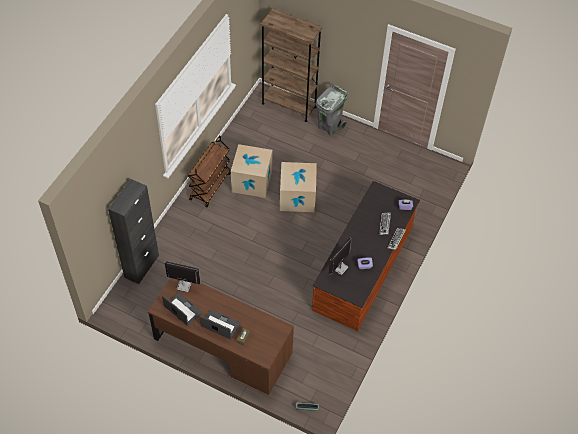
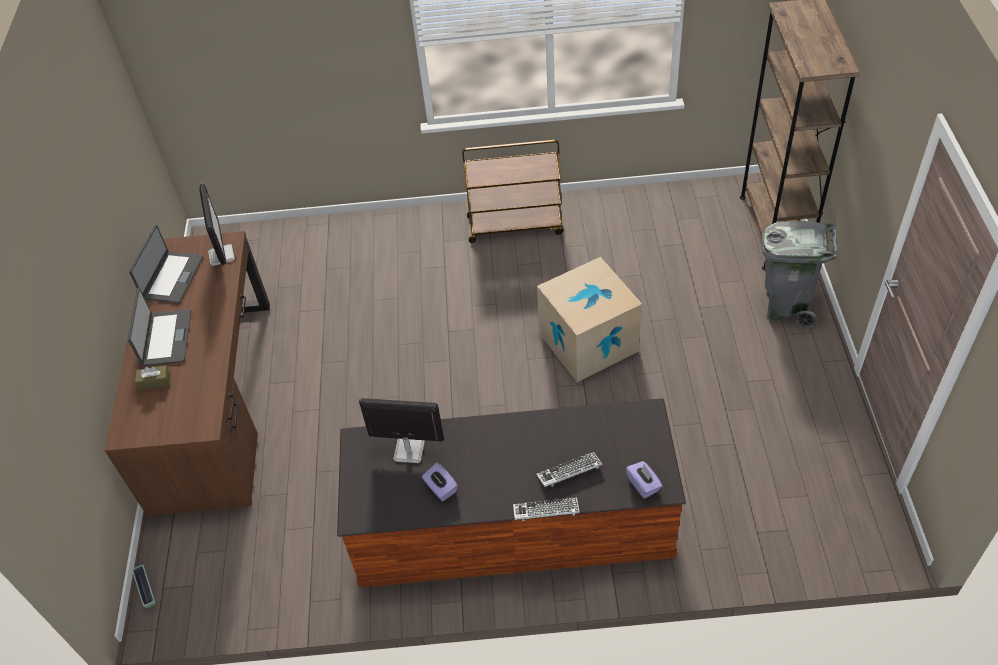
camera: 65 degrees right, 5 degrees down
black cabinet [108,179,159,284] -> none
cardboard box [231,144,272,198] -> none

